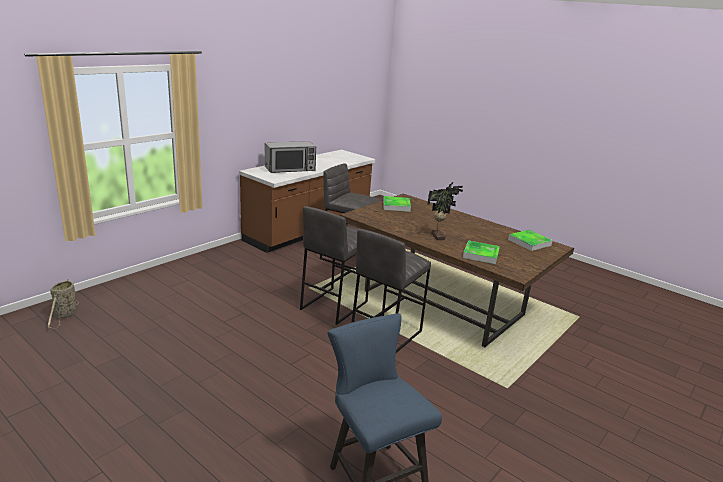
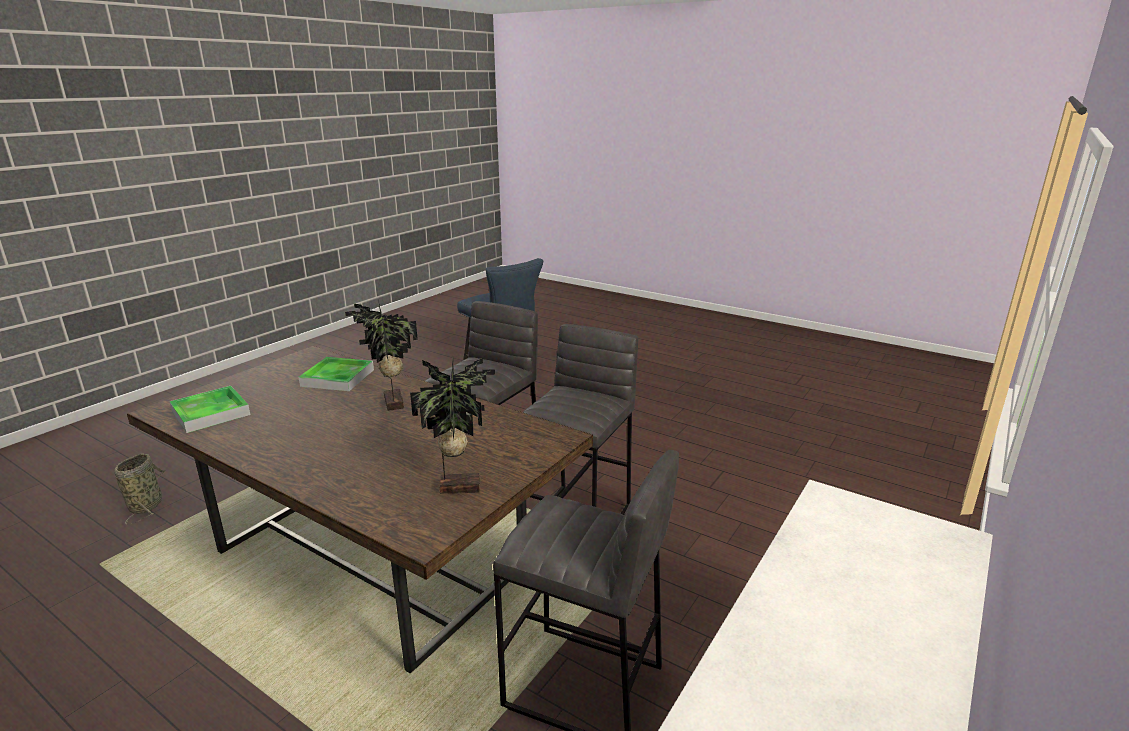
camera: 175 degrees right, 0 degrees up
basket [48,279,79,329] -> basket moved to [114,454,165,525]
microwave [265,141,316,173] -> none
tray [383,196,411,212] -> potted plant [410,357,495,494]

